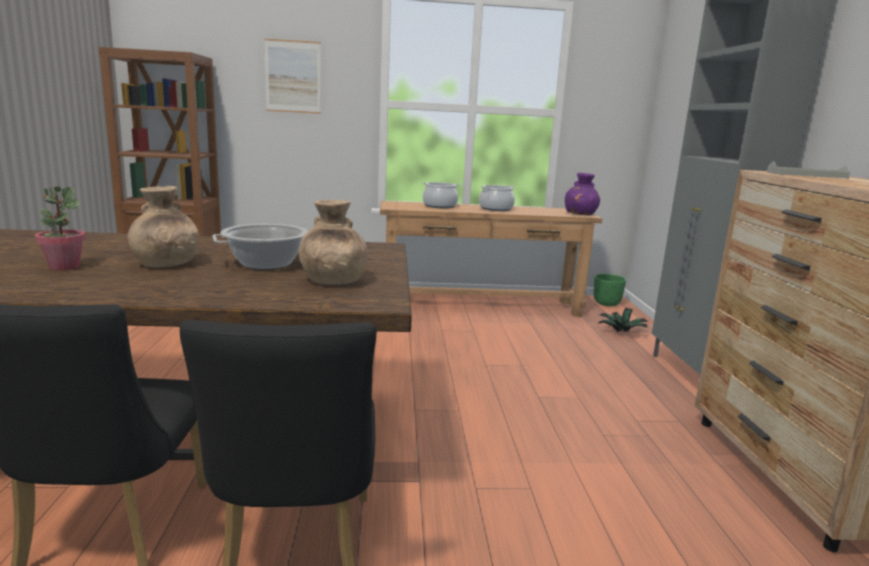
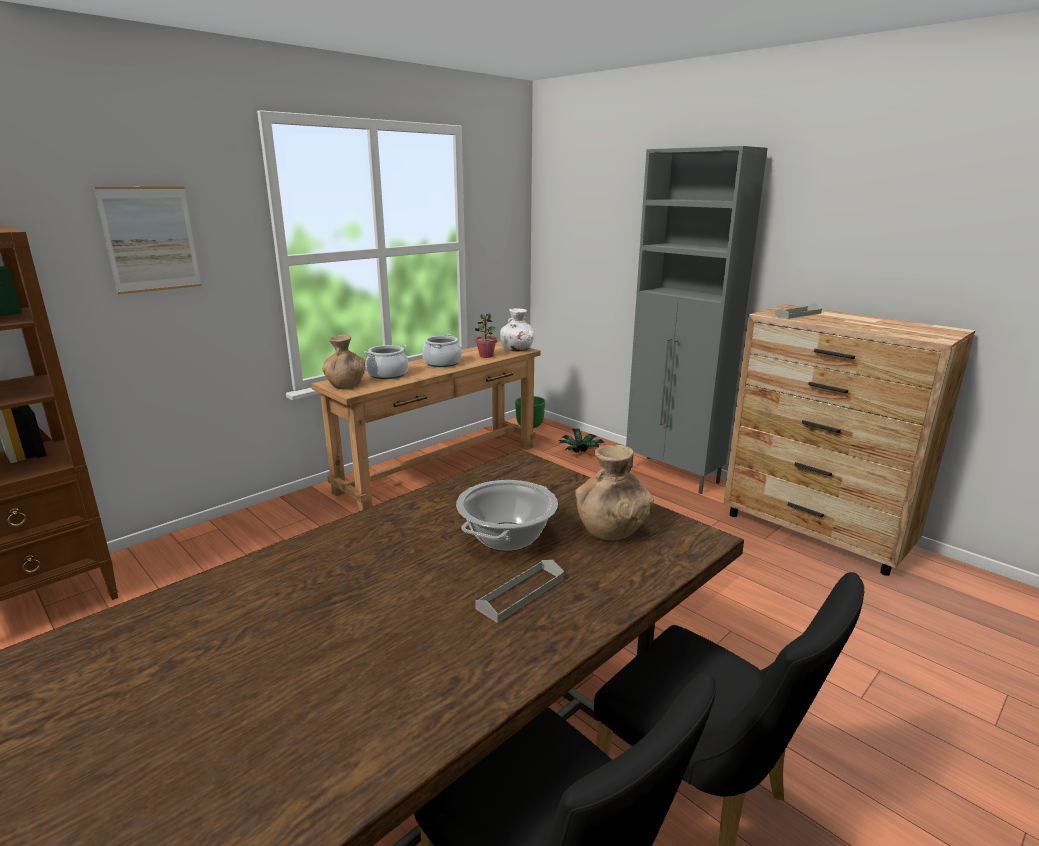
camera: 40 degrees left, 5 degrees up
potted plant [35,186,86,270] -> potted plant moved to [475,313,497,358]
brown vase [128,186,199,267] -> brown vase moved to [322,335,365,389]
purple vase [565,173,600,215] -> white vase [500,308,534,351]
none -> grey tray [475,560,564,623]

